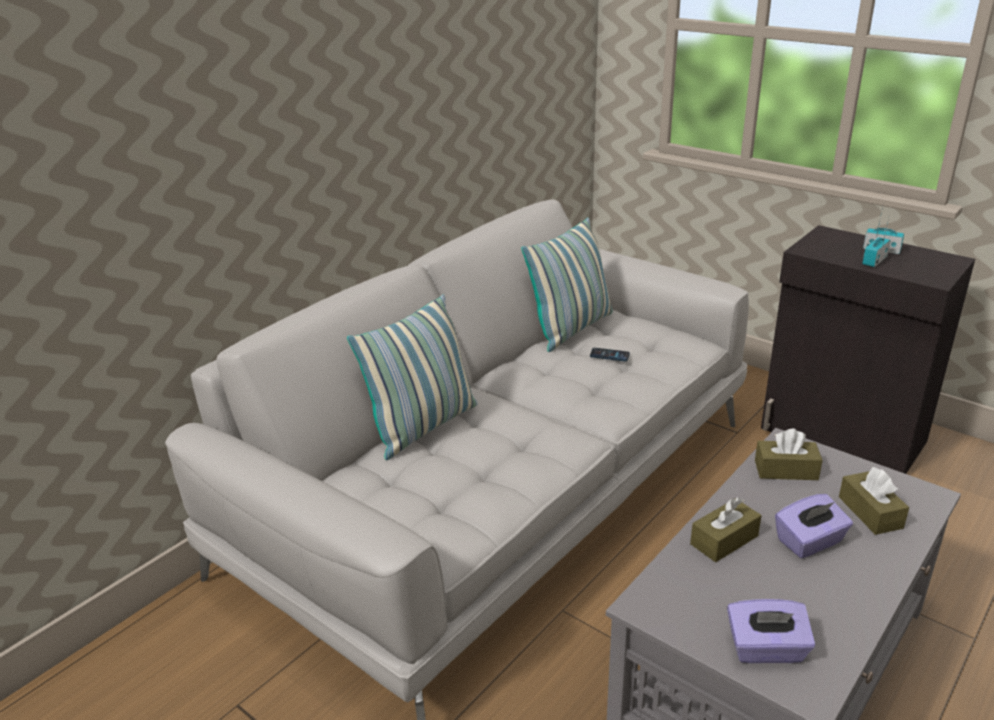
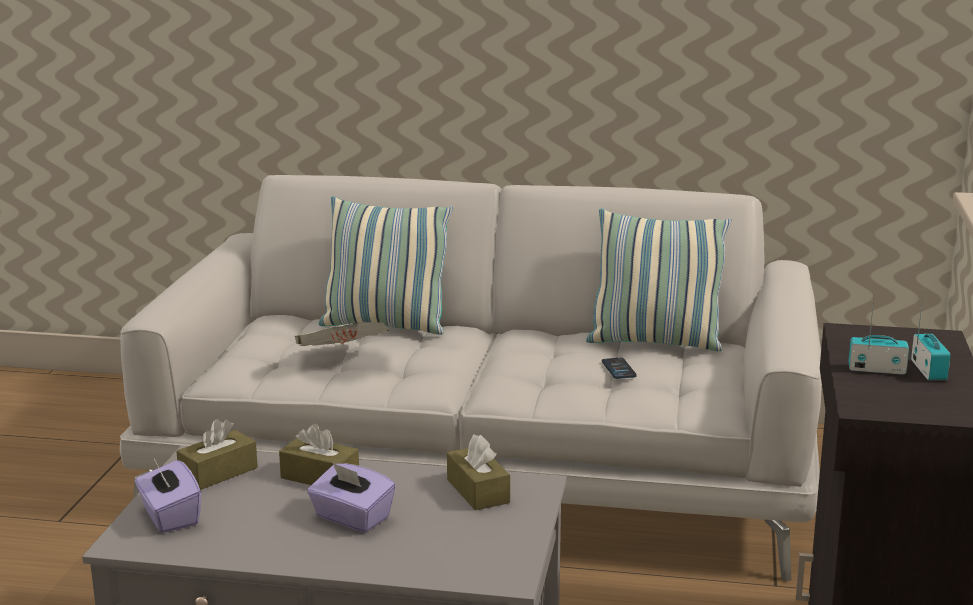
camera: 60 degrees right, 10 degrees down
brown tissue box [839,467,909,535] -> brown tissue box moved to [176,419,258,490]
none -> newspaper [294,322,389,346]

